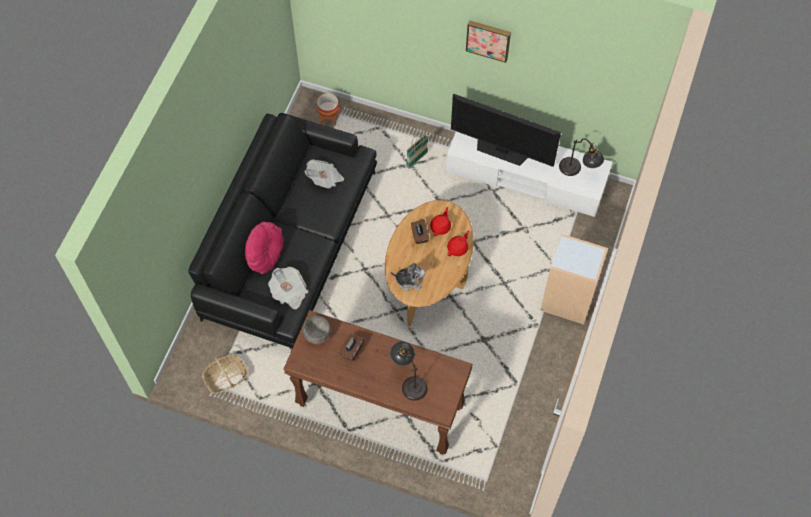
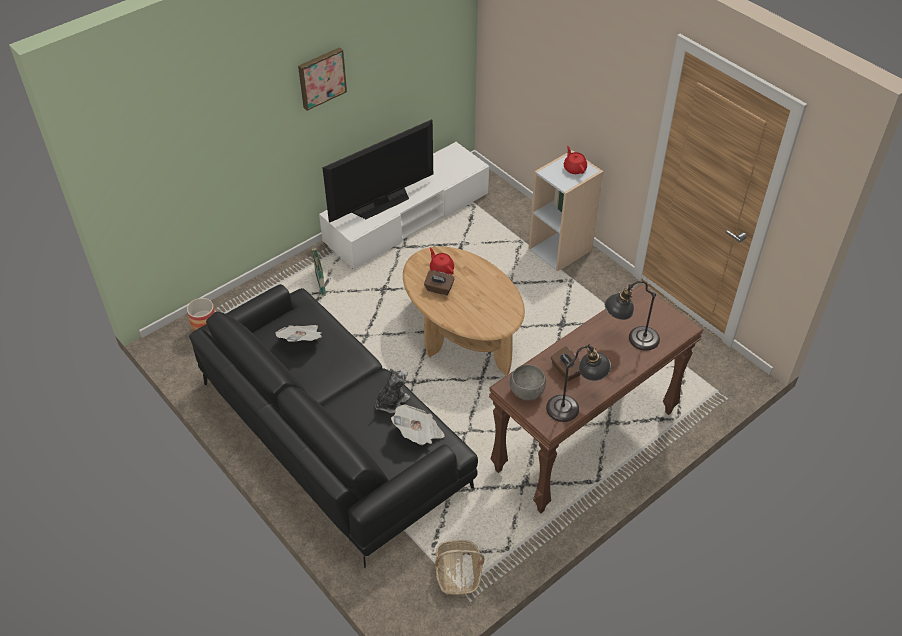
camera: 60 degrees left, 15 degrees down
pink pillow [245,222,283,274] -> none
plush toy [391,263,425,291] -> plush toy moved to [375,368,410,413]
red teapot [447,230,469,256] -> red teapot moved to [564,146,587,174]
grey table lamp [559,138,604,176] -> grey table lamp moved to [546,344,611,422]

